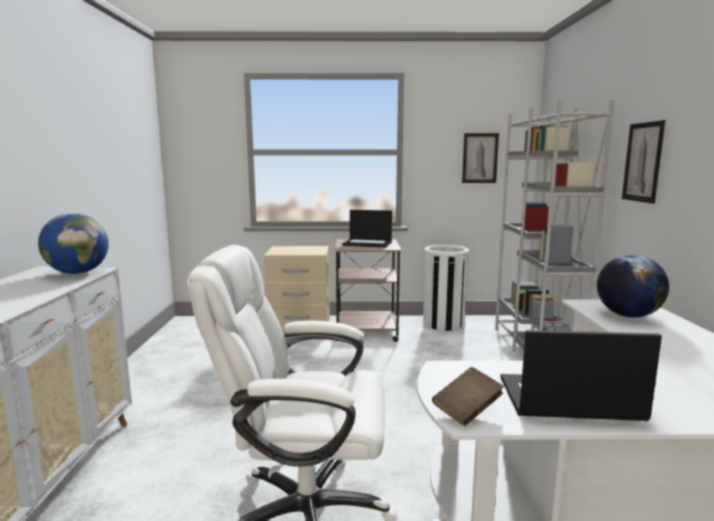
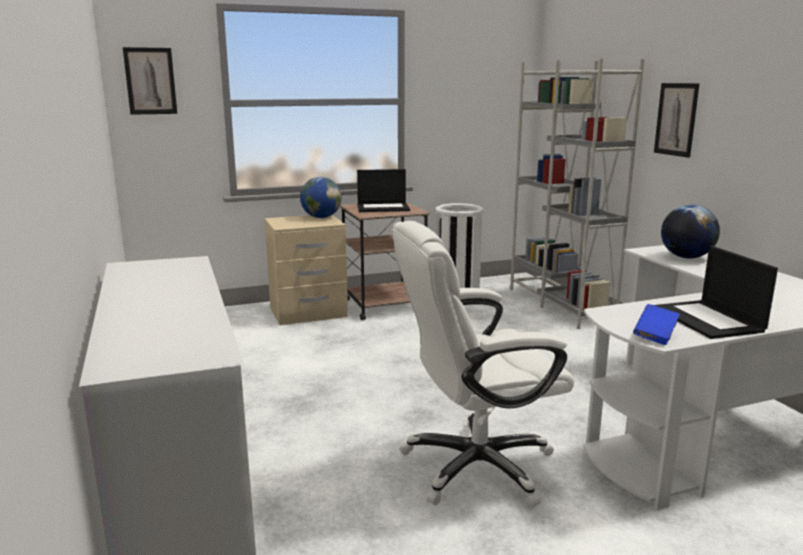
camera: 20 degrees left, 5 degrees up
globe [38,213,109,274] -> globe moved to [300,177,342,218]
brown book [432,367,504,426] -> blue book [633,304,680,345]
picture [462,133,499,183] -> picture moved to [123,47,177,115]
laptop [500,330,662,421] -> laptop turned 90 degrees counterclockwise [654,246,778,339]

